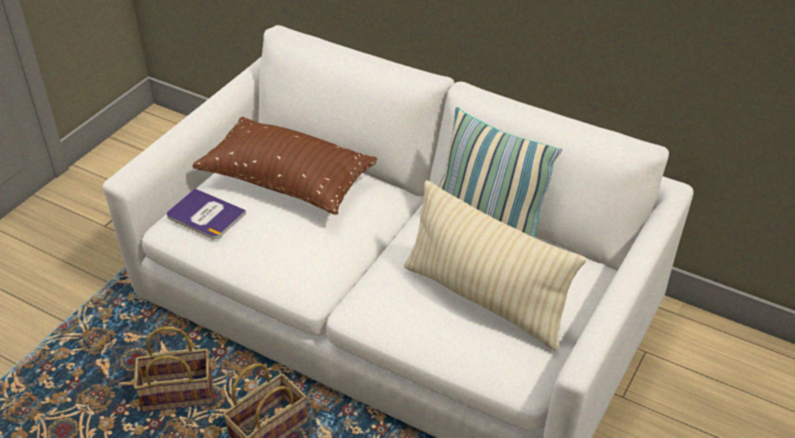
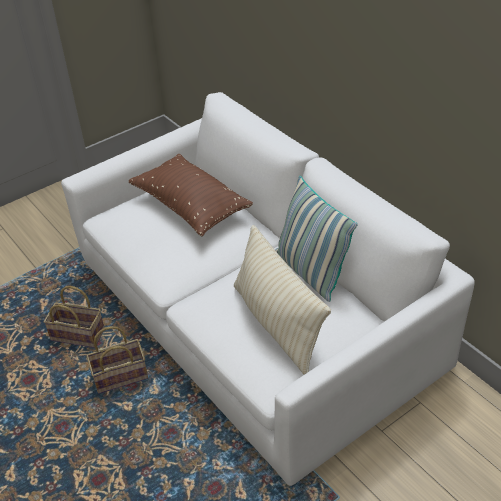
camera: 25 degrees right, 0 degrees up
book [167,188,246,239] -> none

